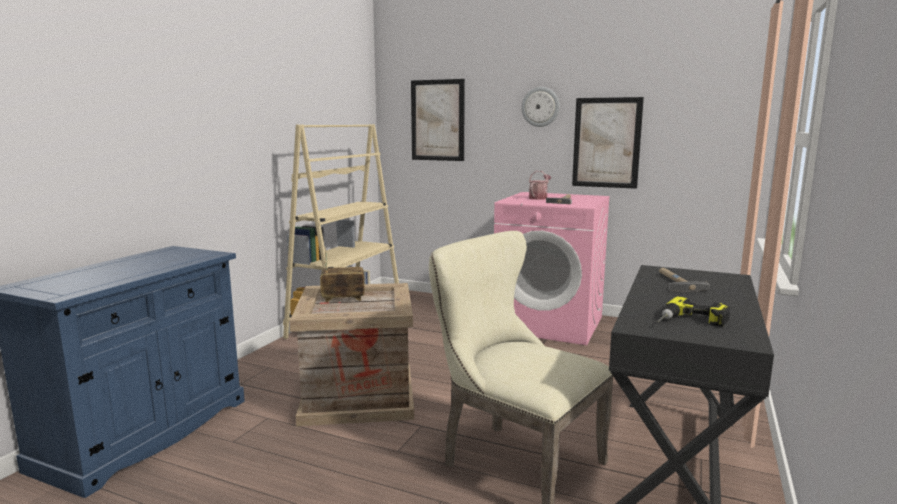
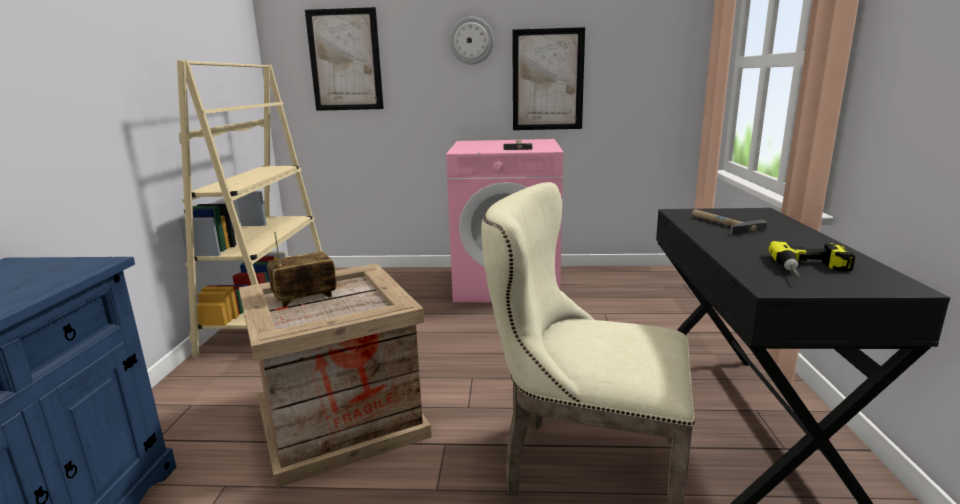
camera: 20 degrees left, 5 degrees up
watering can [529,171,551,200] -> none

